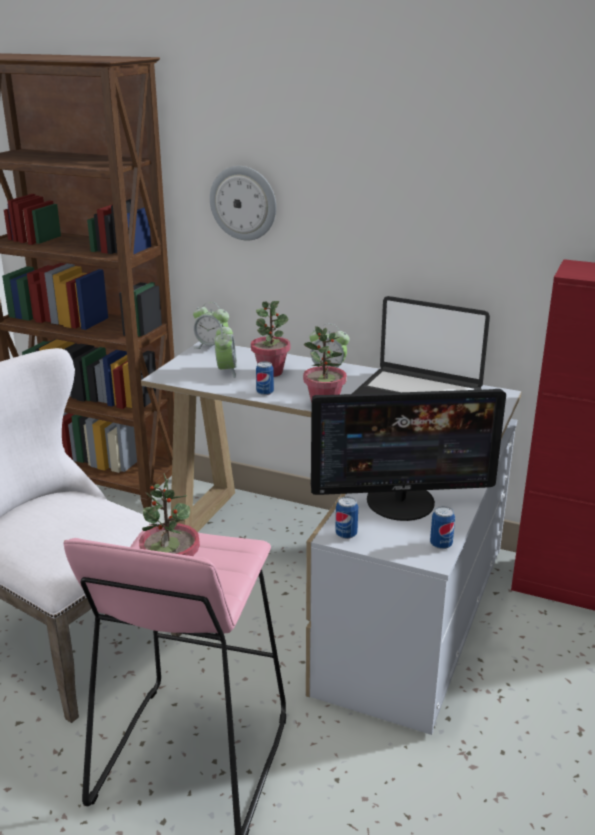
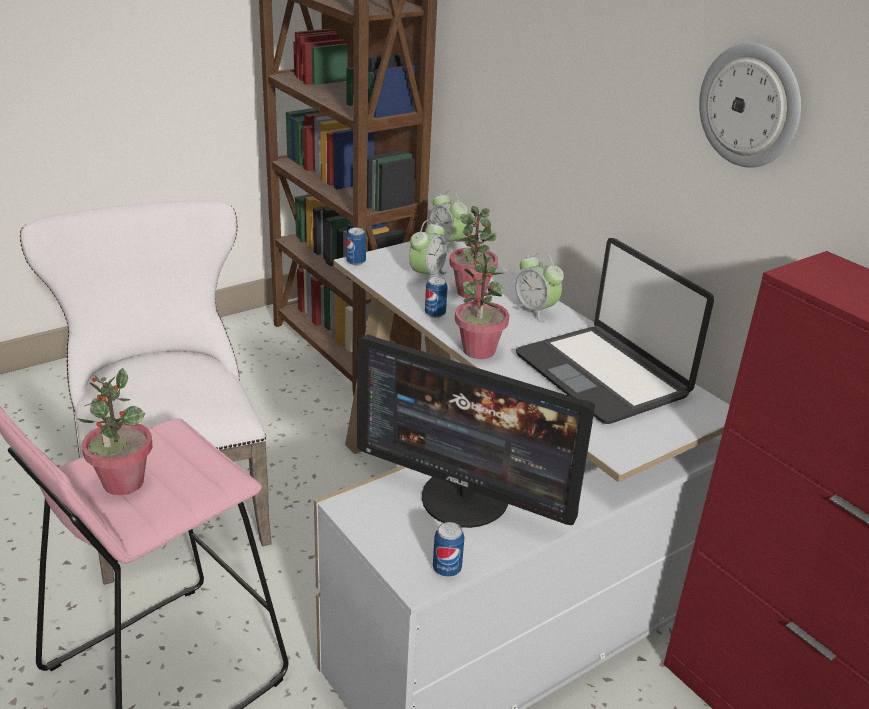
camera: 30 degrees right, 5 degrees up
wall clock [210,166,276,240] -> wall clock moved to [699,43,801,168]
can [335,496,358,539] -> can moved to [347,227,366,265]

